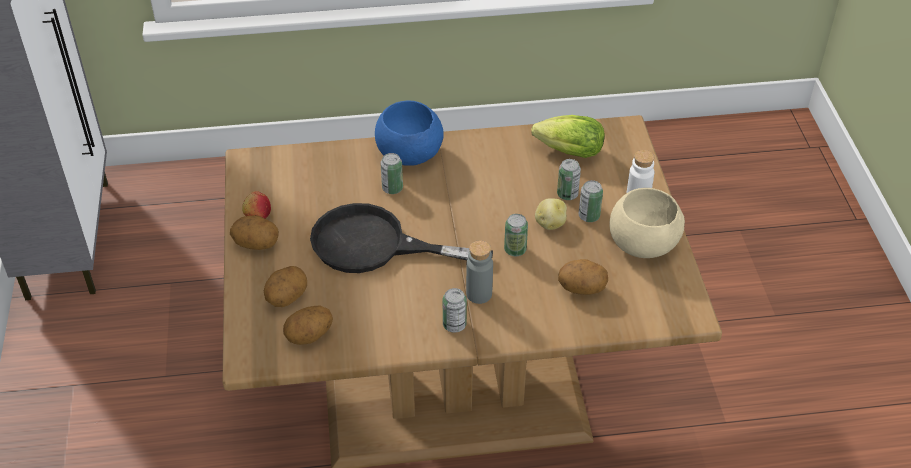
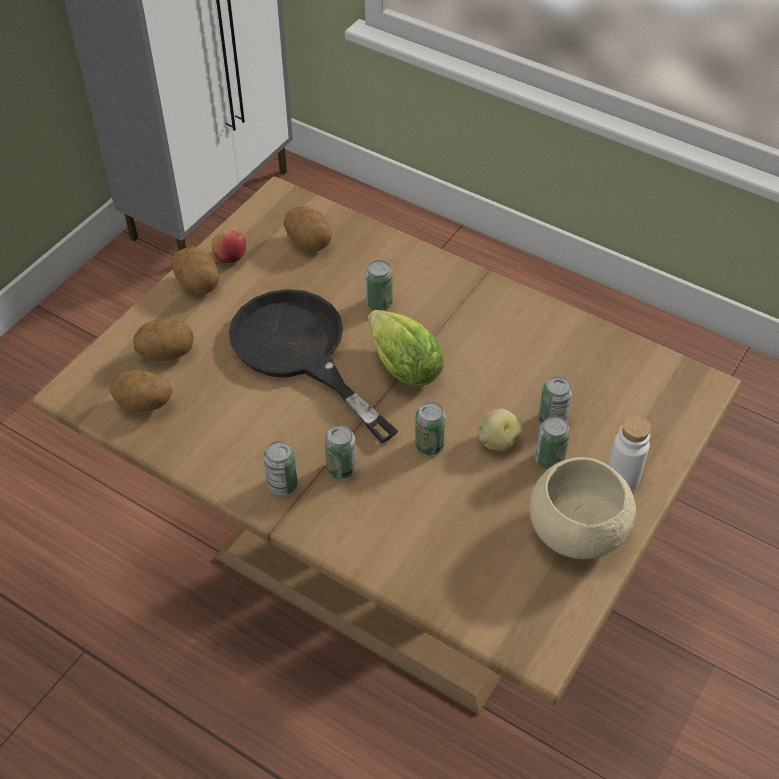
camera: 40 degrees right, 5 degrees up
blue bowl [375,100,444,166] -> none
grey bottle [466,240,493,304] -> can [325,425,356,479]
lettuce [531,115,605,158] -> lettuce moved to [368,310,444,387]
potato [558,259,608,295] -> potato moved to [284,206,332,251]

